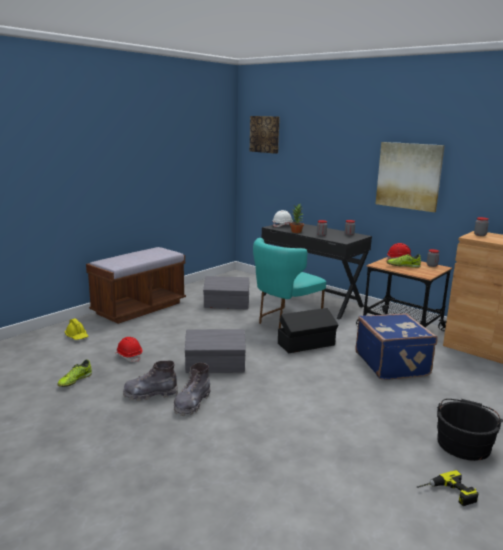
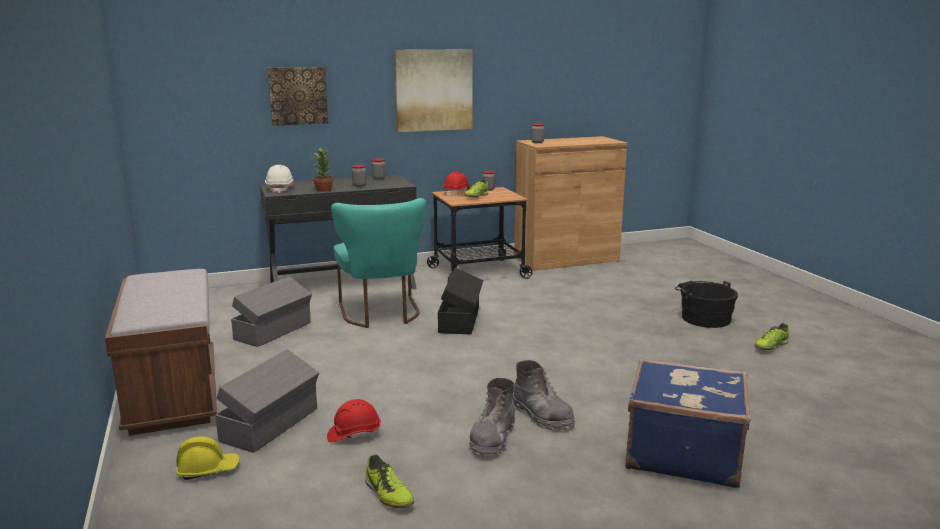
camera: 60 degrees left, 0 degrees up
grey storage box [185,329,245,373] -> grey storage box moved to [215,349,319,453]
picture [250,116,280,154] -> picture moved to [268,67,328,126]
blue suitcase [355,313,438,380] -> blue suitcase moved to [625,359,751,488]
power drill [416,470,479,506] -> shoe [755,323,789,350]

